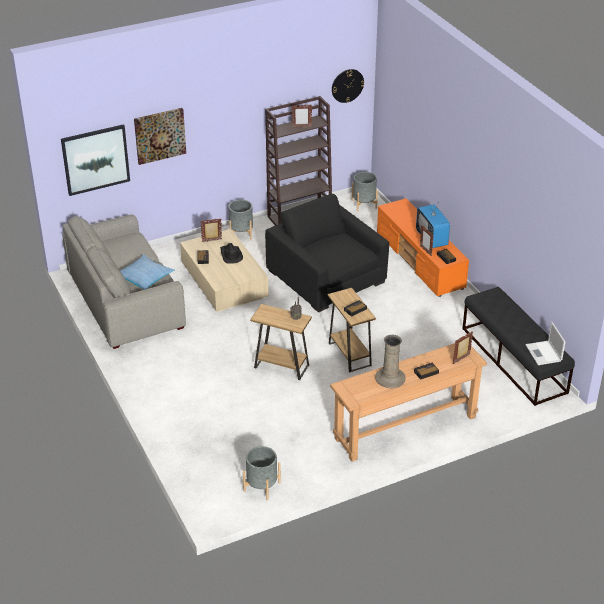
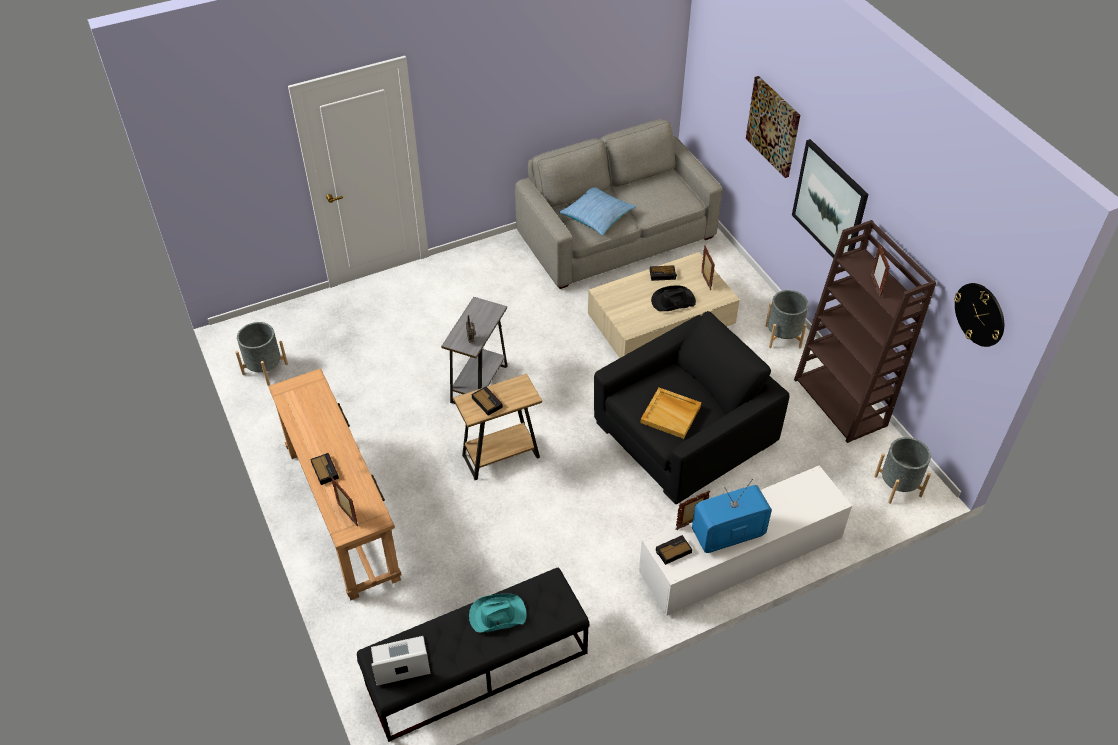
camera: 90 degrees right, 10 degrees up
picture [61,124,130,196] -> picture moved to [792,139,869,266]
brown side table [250,304,312,380] -> grey side table [441,297,507,404]
beige vase [375,335,406,389] -> none
orange tv stand [377,198,469,297] -> white tv stand [639,465,852,616]
none -> turquoise hat [469,594,527,633]
none -> beige tray [640,388,701,439]

